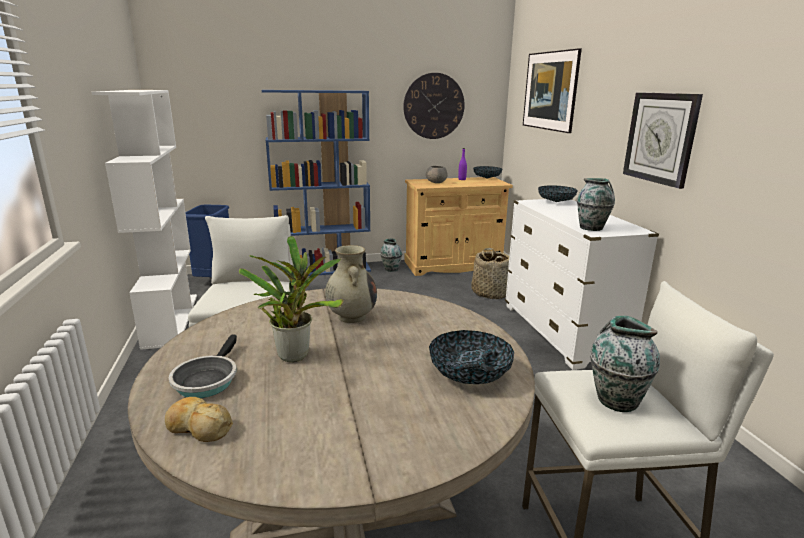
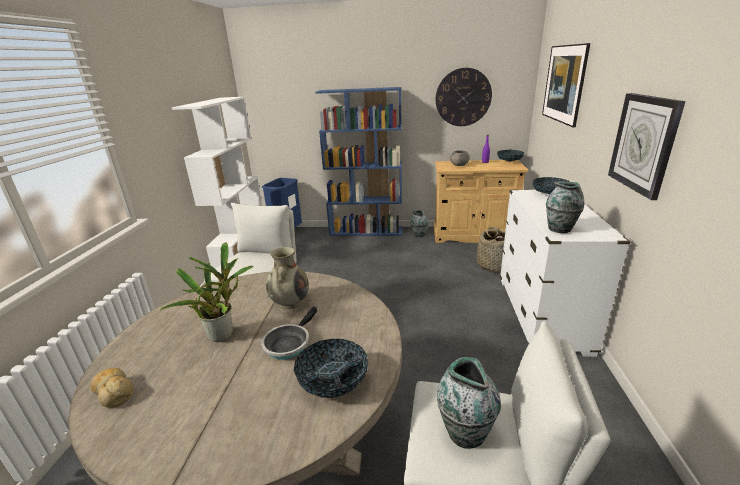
camera: 20 degrees right, 5 degrees up
frying pan [169,334,237,398] -> frying pan moved to [261,307,317,360]

